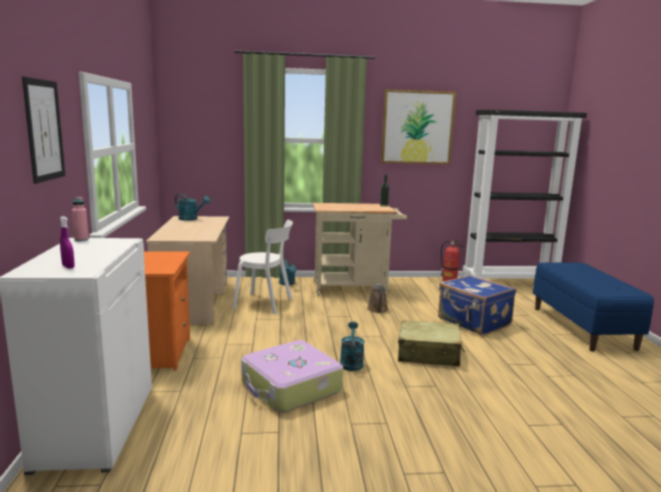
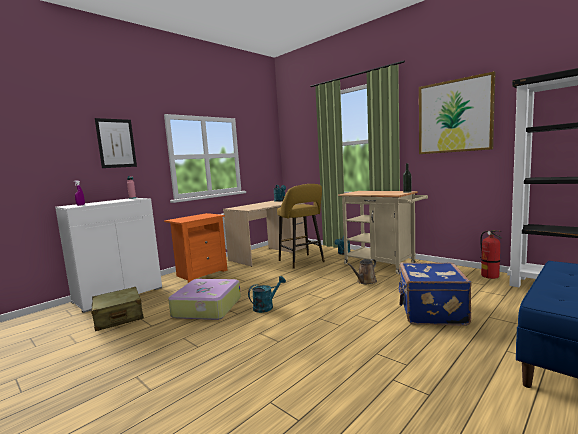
camera: 50 degrees right, 5 degrees down
white chair [233,220,293,314] -> yellow stool [277,184,325,269]
beige suitcase [398,320,465,366] -> beige suitcase moved to [91,287,144,331]

